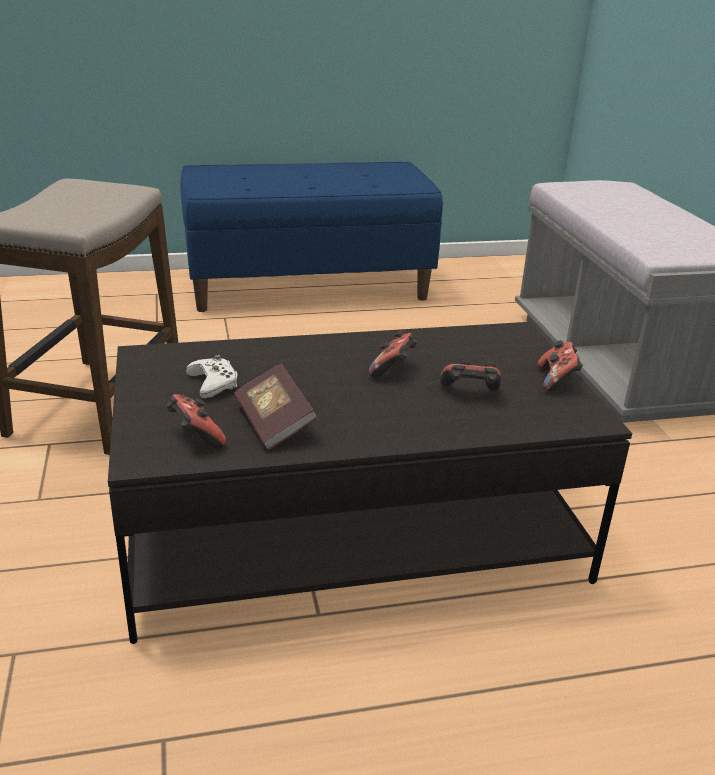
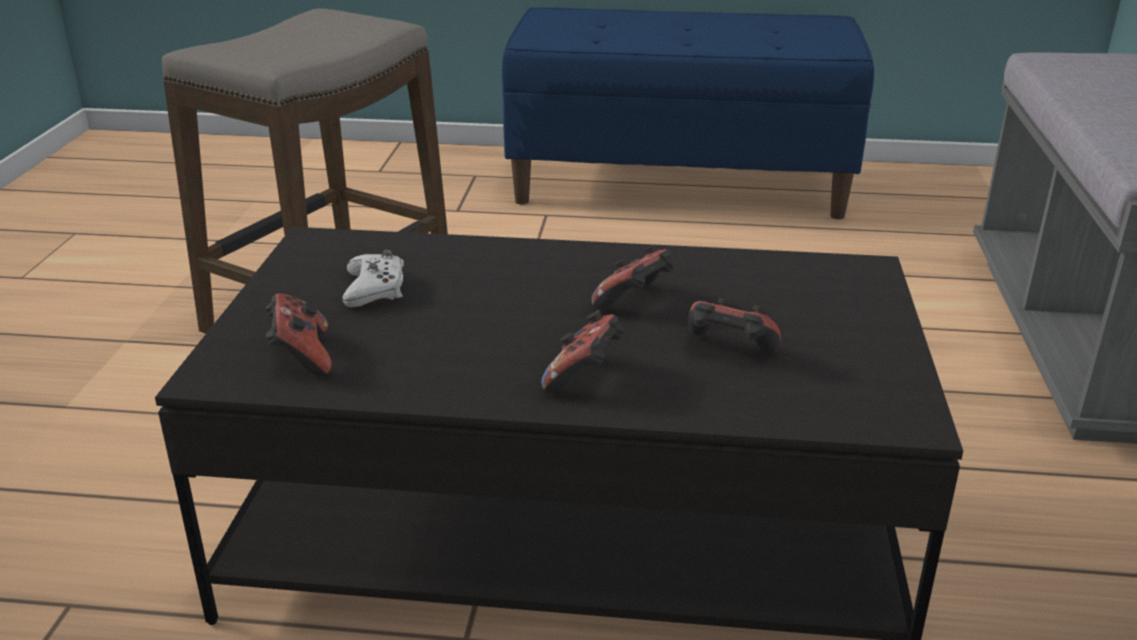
camera: 20 degrees right, 0 degrees up
book [234,363,317,450] -> none
game controller [538,340,583,392] -> game controller moved to [541,310,625,393]

